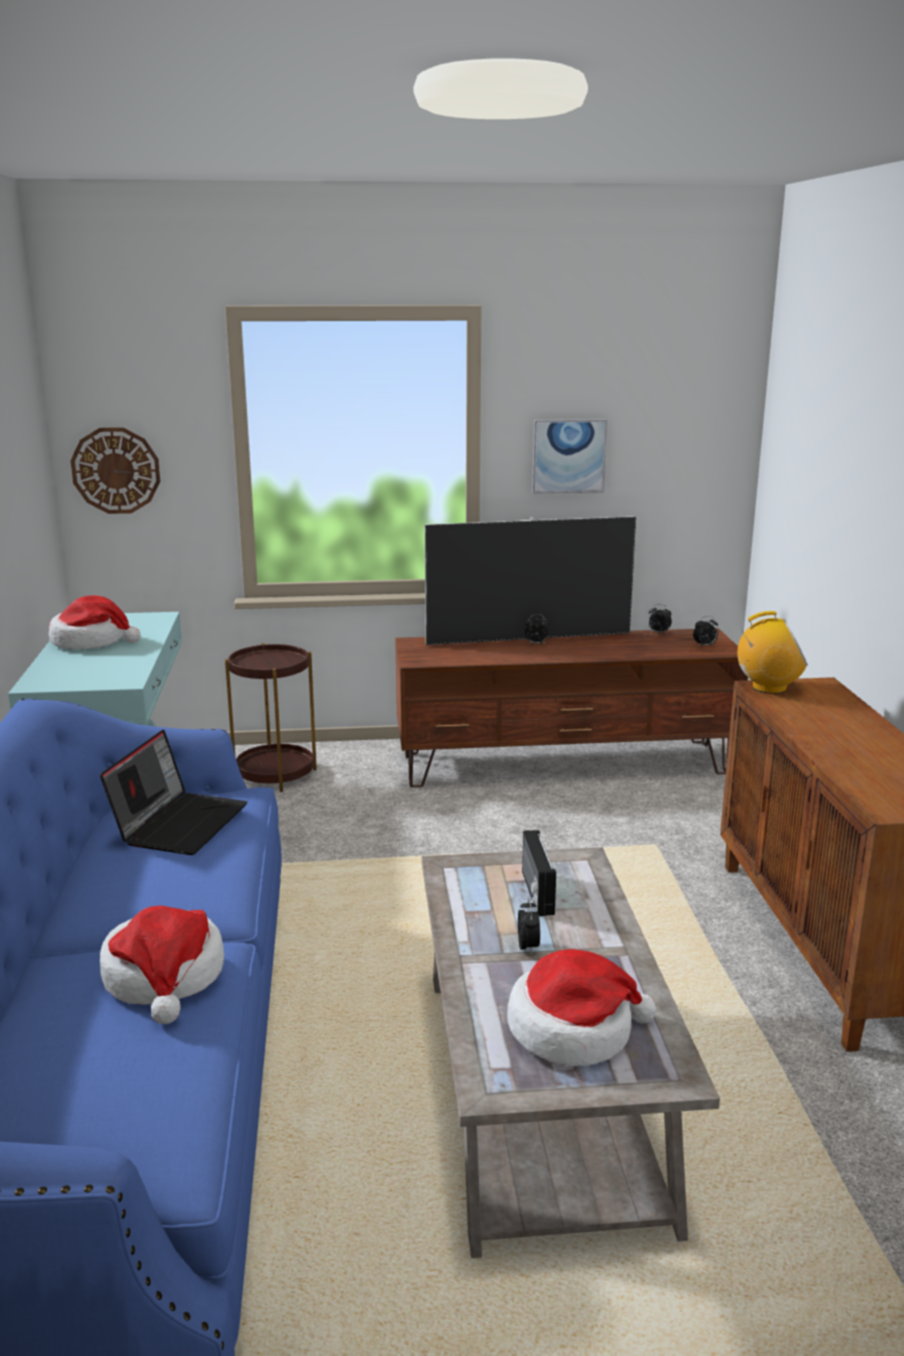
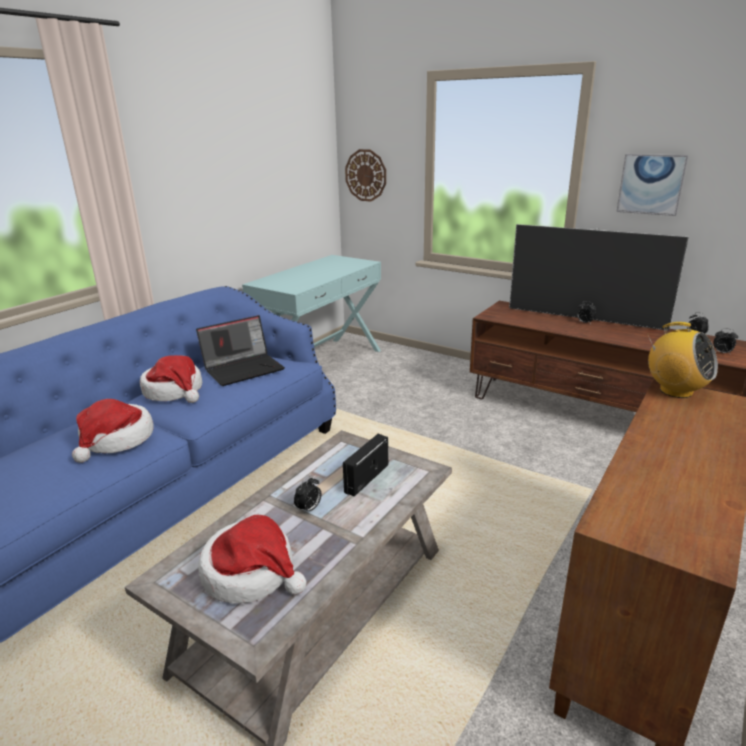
camera: 40 degrees right, 5 degrees up
hat [49,595,140,649] -> hat moved to [140,355,202,403]
brown side table [225,643,317,792] -> none

